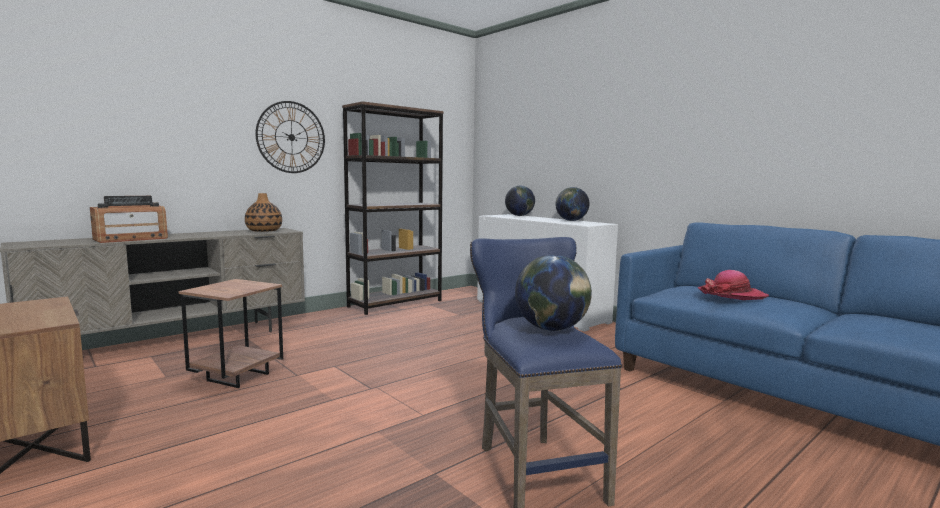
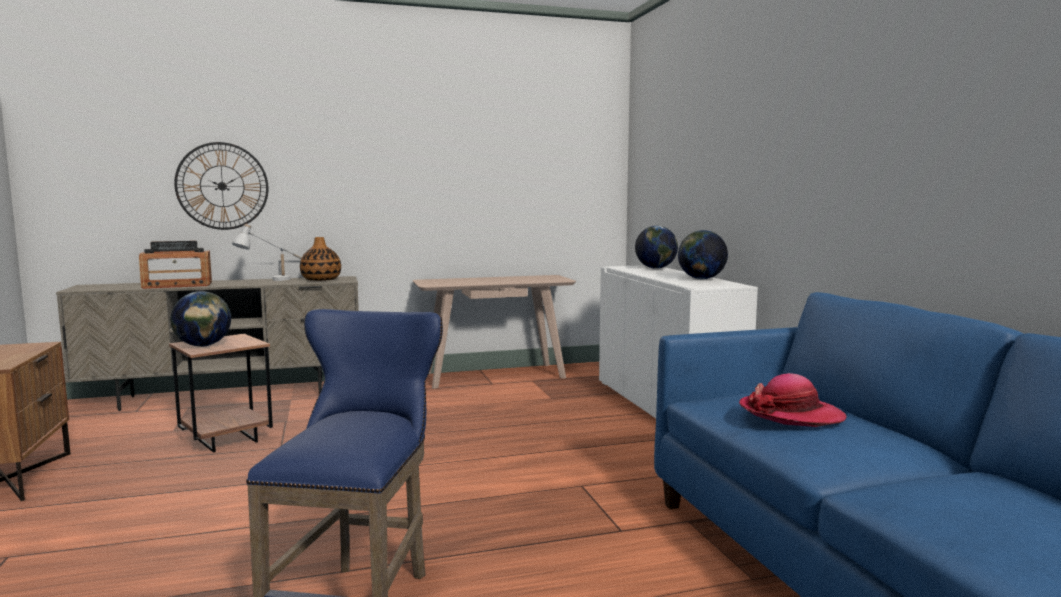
camera: 25 degrees right, 0 degrees up
wall clock [256,101,325,173] -> wall clock moved to [174,142,268,230]
brown bookcase [342,101,444,315] -> beige console table [413,275,576,389]
globe [515,255,592,331] -> globe moved to [170,291,231,347]
none -> white table lamp [232,224,302,281]

